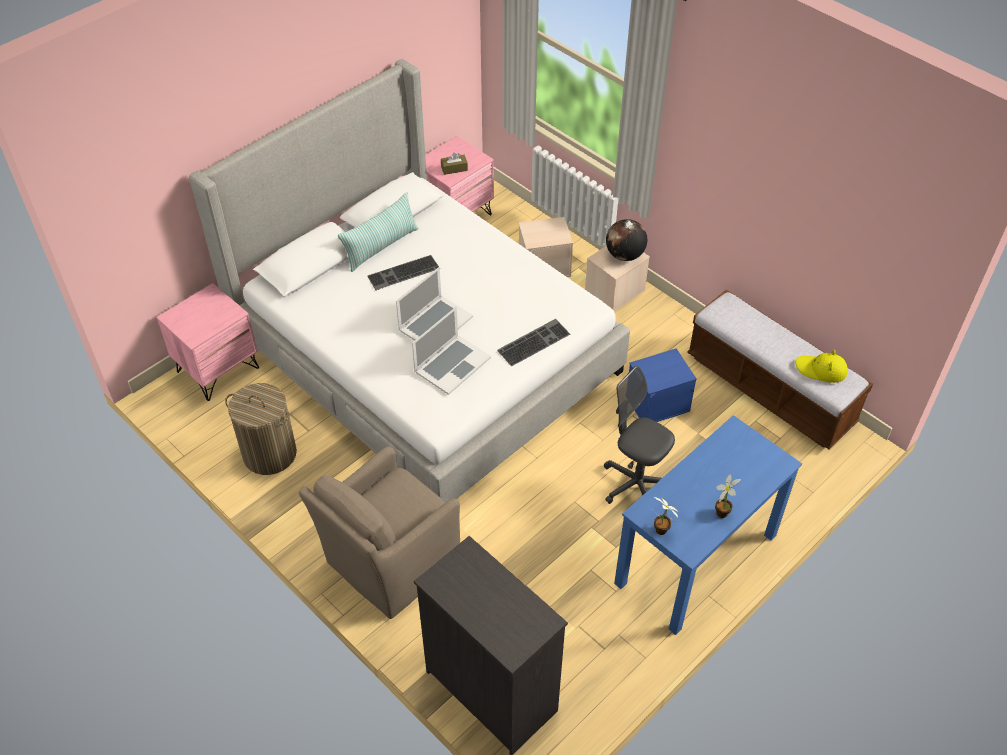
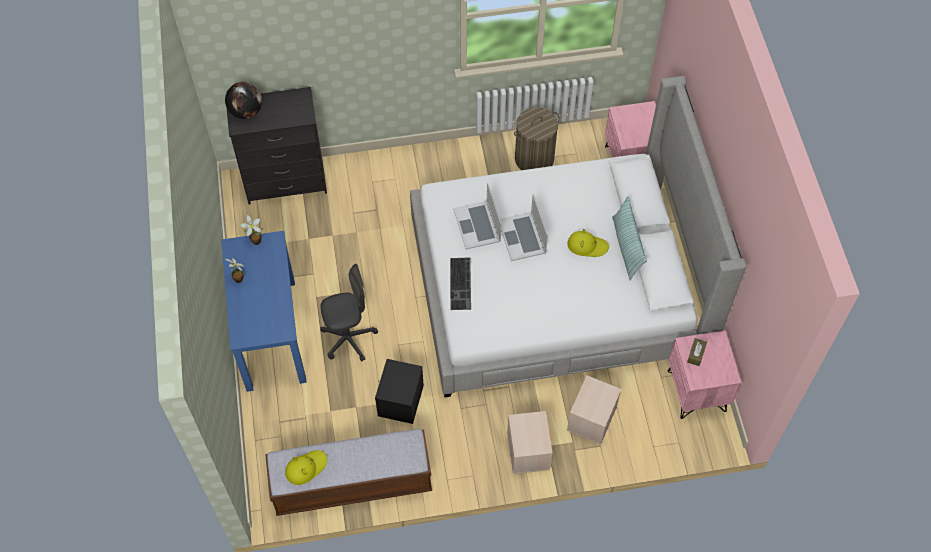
camera: 125 degrees right, 10 degrees up
brown armchair [299,446,460,619] -> none
keyboard [367,255,439,290] -> yellow hat [567,229,609,257]
globe [606,219,647,261] -> globe moved to [225,82,262,119]
blue storage box [629,348,697,422] -> black storage box [375,359,424,424]

